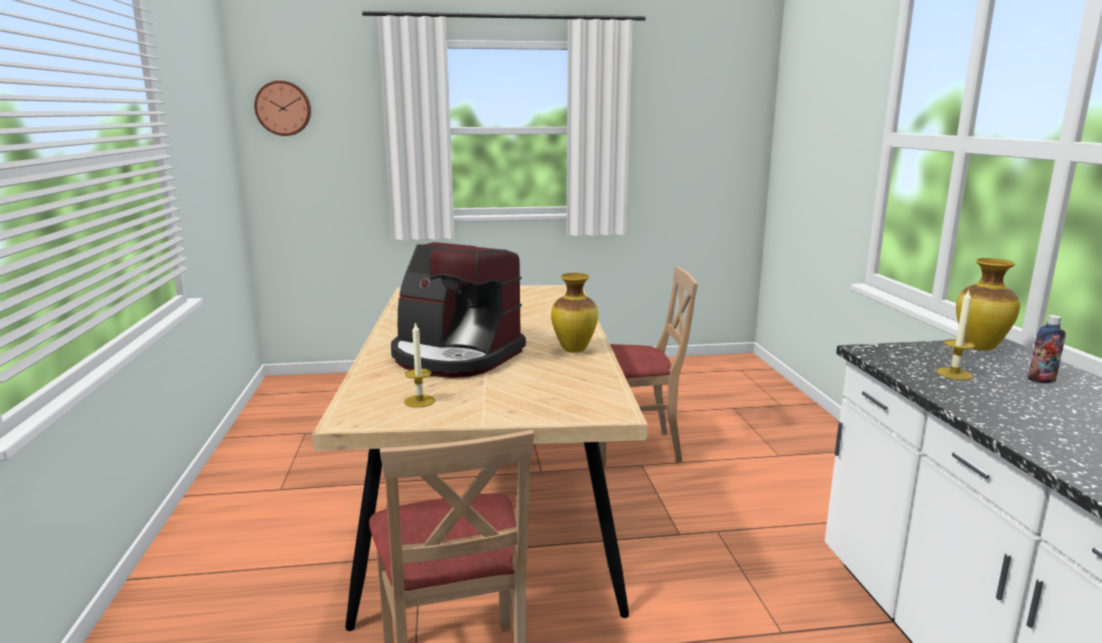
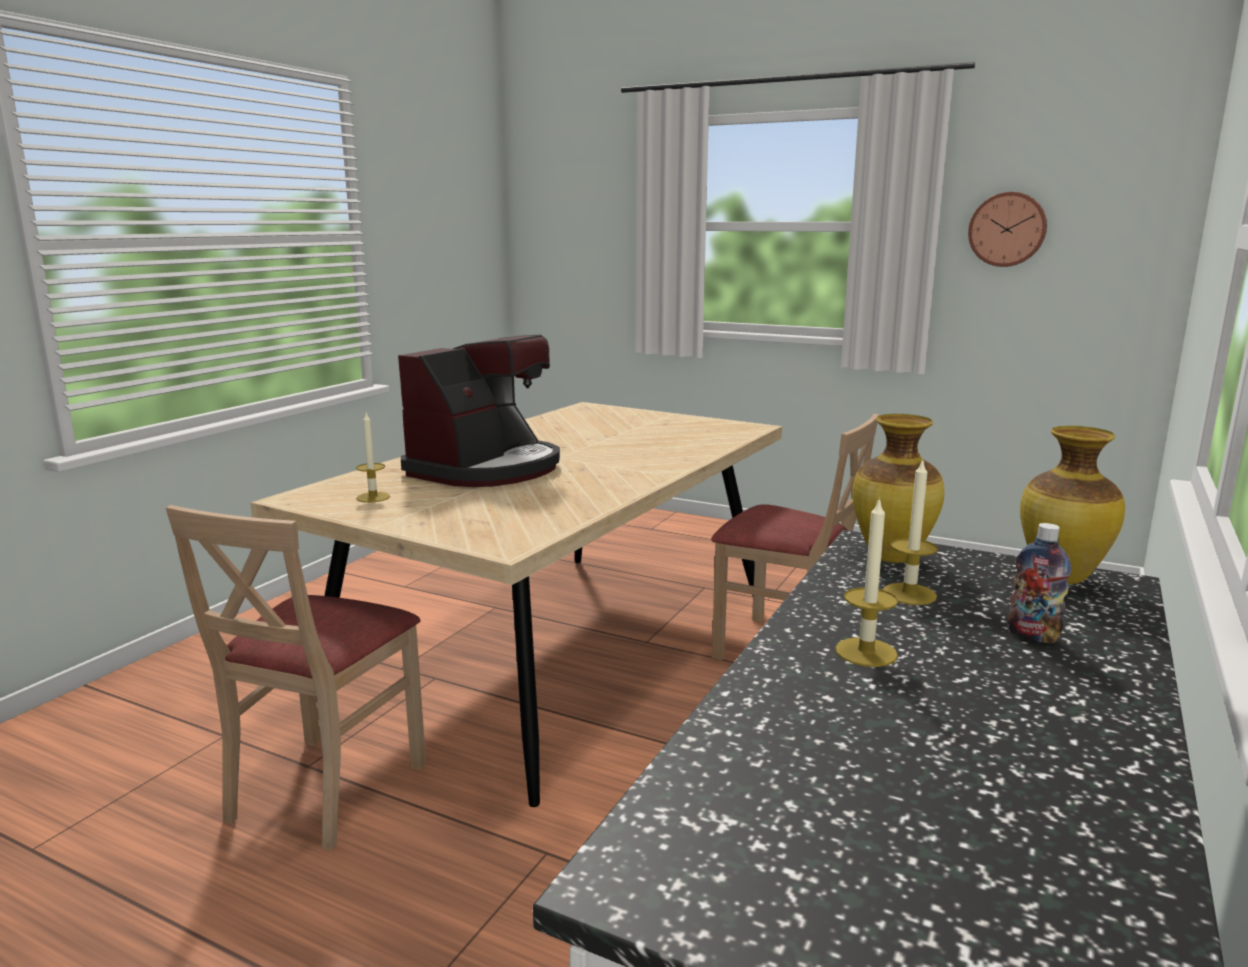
camera: 35 degrees right, 0 degrees up
wall clock [254,80,311,136] -> wall clock moved to [968,192,1047,267]
coffee machine [391,242,526,378] -> coffee machine turned 120 degrees counterclockwise [398,335,560,487]
vase [551,273,598,353] -> vase moved to [852,414,945,563]
none -> candle [835,497,898,667]

